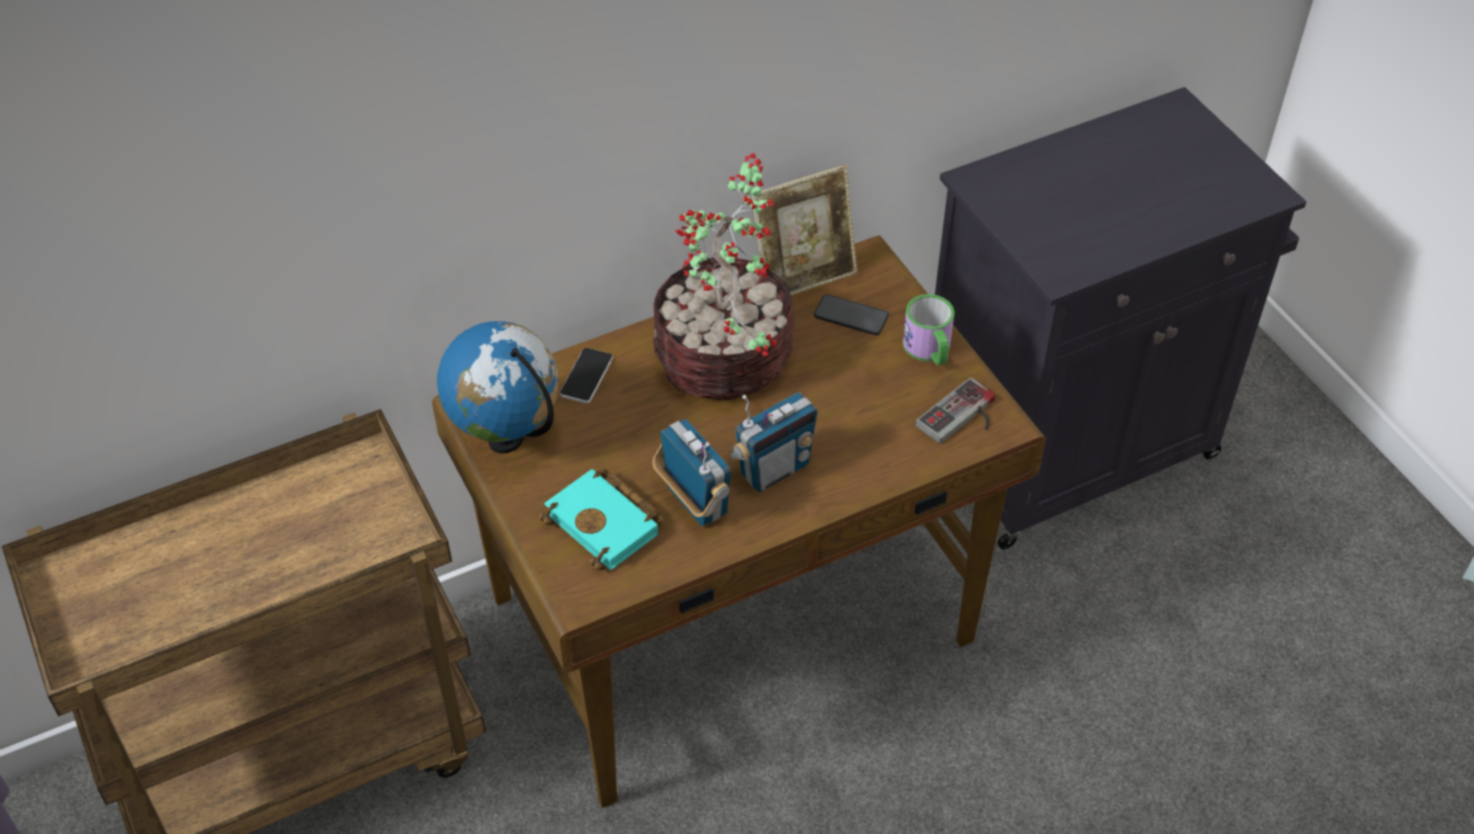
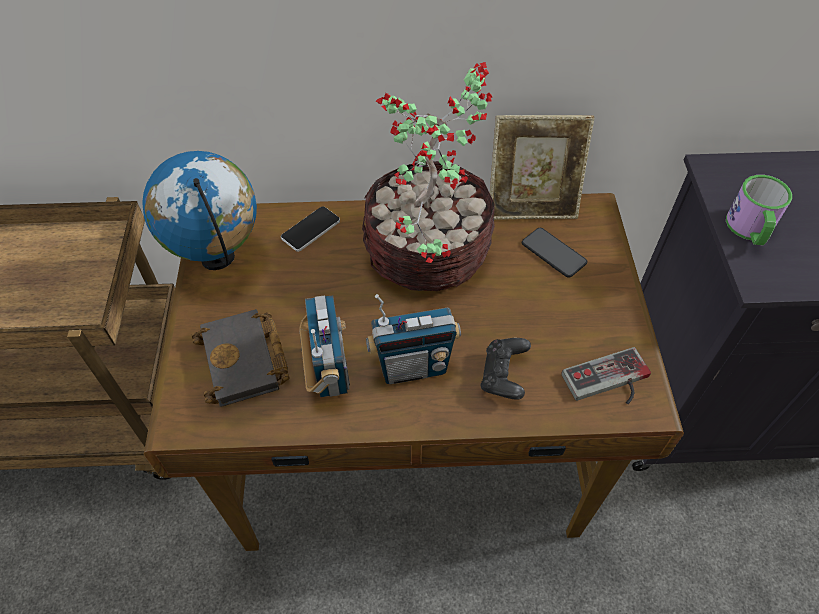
camera: 25 degrees right, 5 degrees up
turquoise book [539,468,664,570] -> black book [191,309,290,407]
mug [903,294,955,365] -> mug moved to [726,175,792,246]
none -> black game controller [480,338,531,400]

